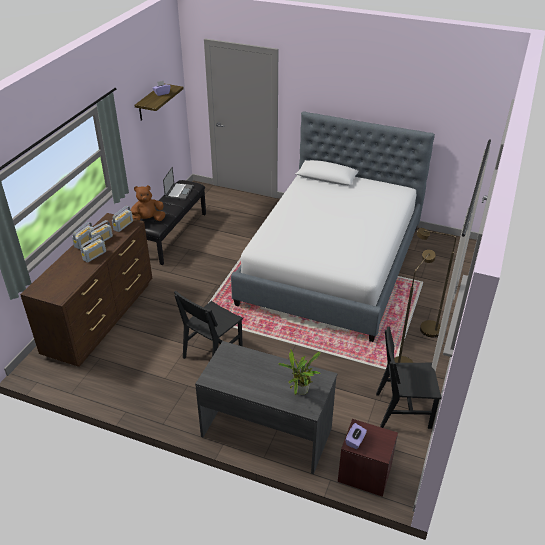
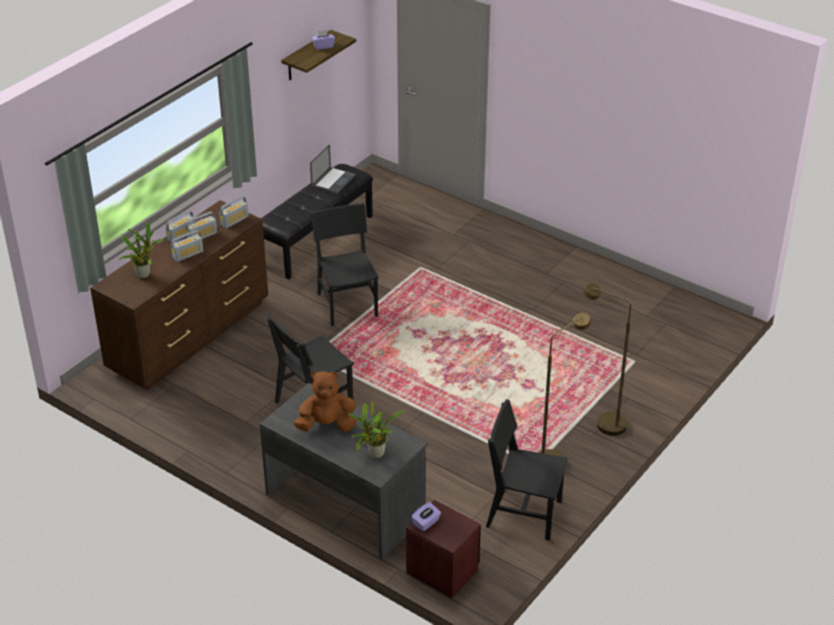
camera: 15 degrees right, 0 degrees up
brown plush toy [131,185,165,221] -> brown plush toy moved to [294,371,357,432]
bed [231,111,435,342] -> none
none -> potted plant [118,222,164,278]
none -> black chair [311,203,379,326]

